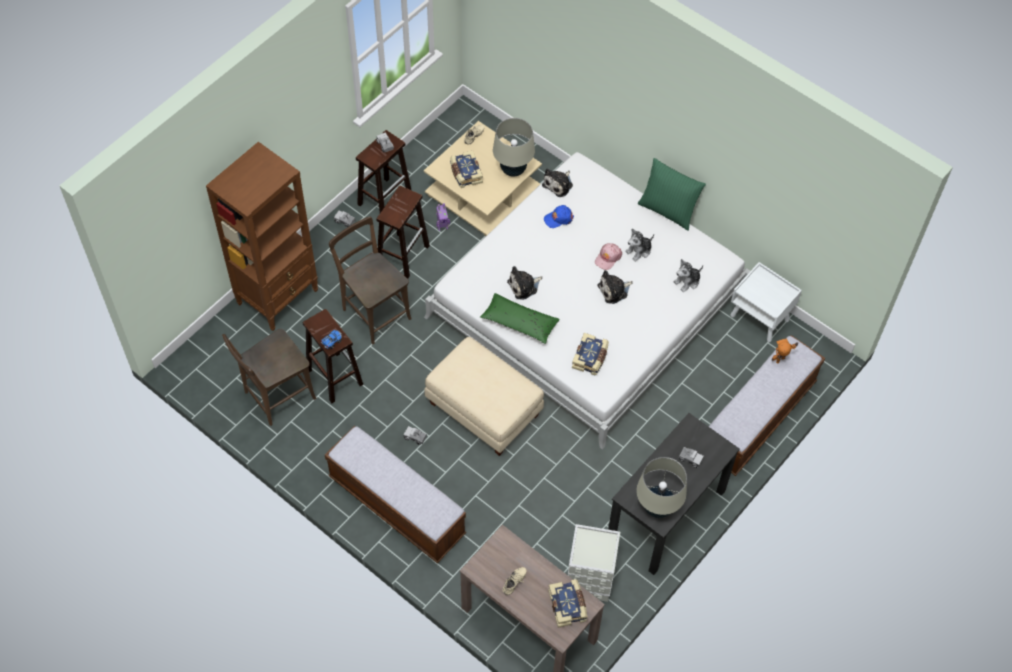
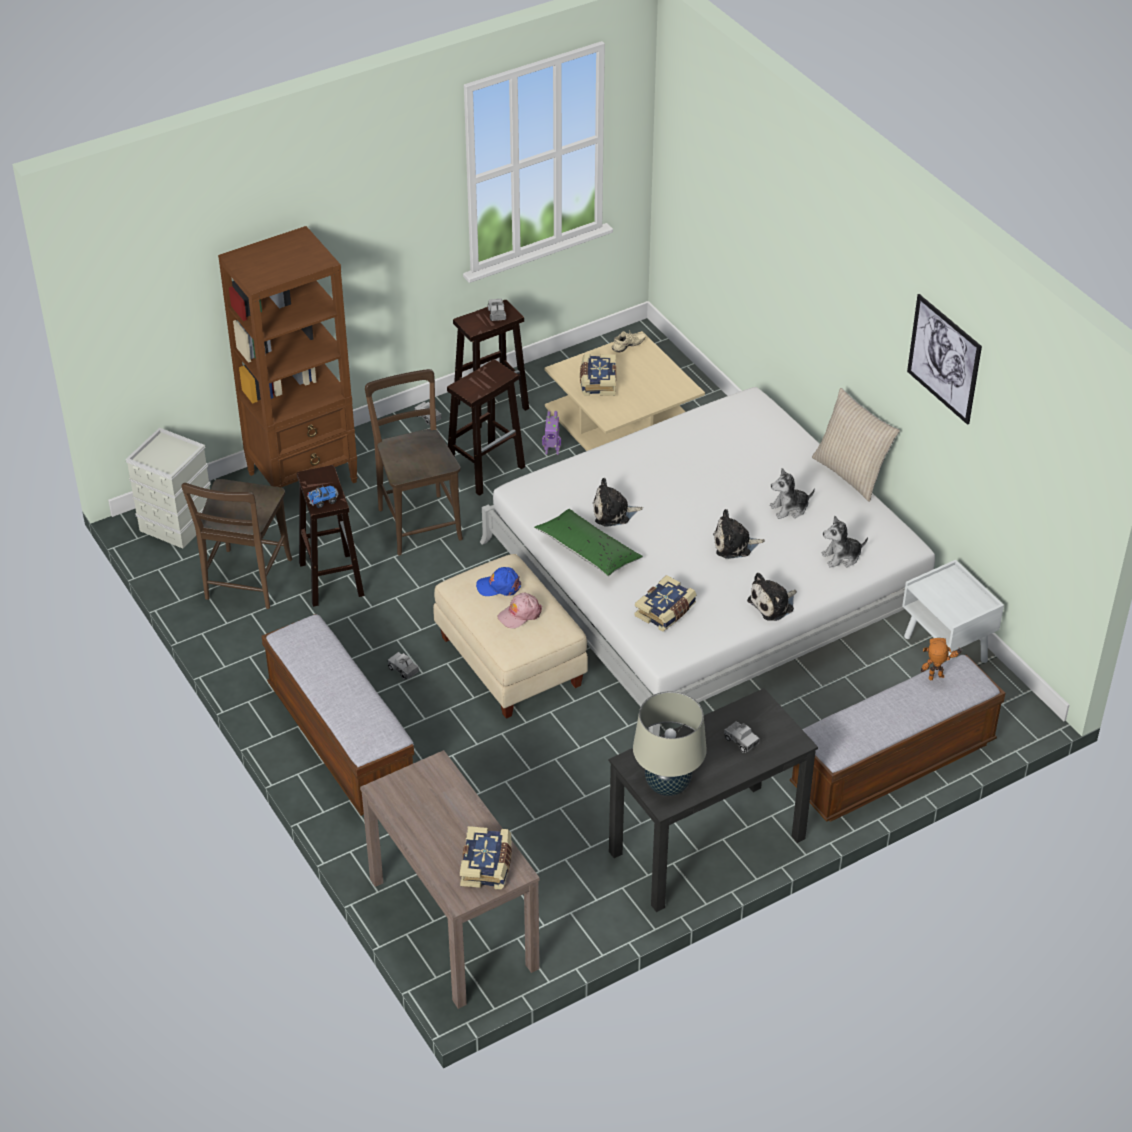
camera: 20 degrees right, 15 degrees down
brown chair [222,329,316,426] -> brown chair turned 60 degrees counterclockwise [181,479,292,609]
beige table lamp [493,118,535,177] -> none
beige shoe [502,567,527,595] -> none
plush toy [542,168,573,197] -> plush toy moved to [747,573,797,621]
blue cap [544,205,574,228] -> blue cap moved to [476,567,521,596]
grey storage box [568,524,620,602] -> grey storage box moved to [125,428,211,548]
pink cap [595,243,622,270] -> pink cap moved to [497,593,542,629]
green pillow [638,158,706,231] -> beige pillow [812,388,900,502]
none -> picture [907,294,982,425]

